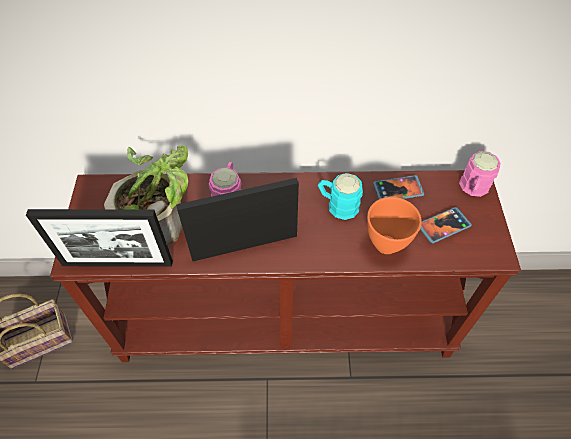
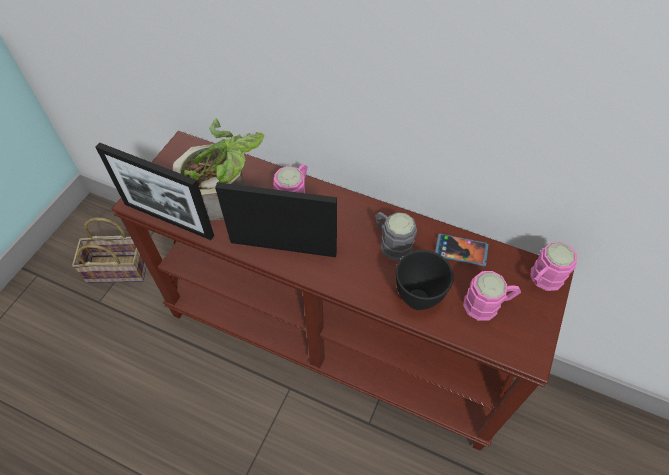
camera: 25 degrees right, 0 degrees up
turquoise mug [318,173,363,220] -> grey mug [375,212,417,261]
orange bowl [367,197,422,254] -> black bowl [396,250,454,310]
phone [420,207,472,244] -> pink mug [463,271,521,321]

